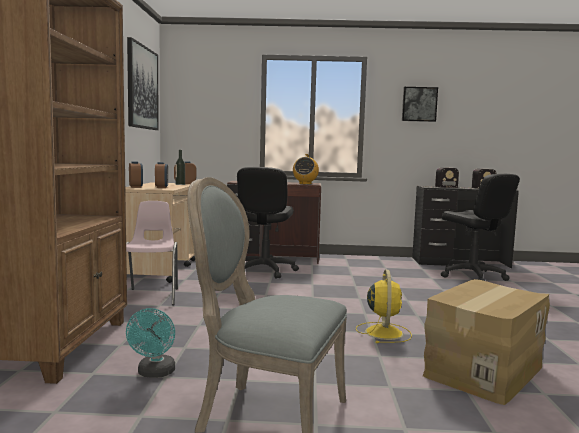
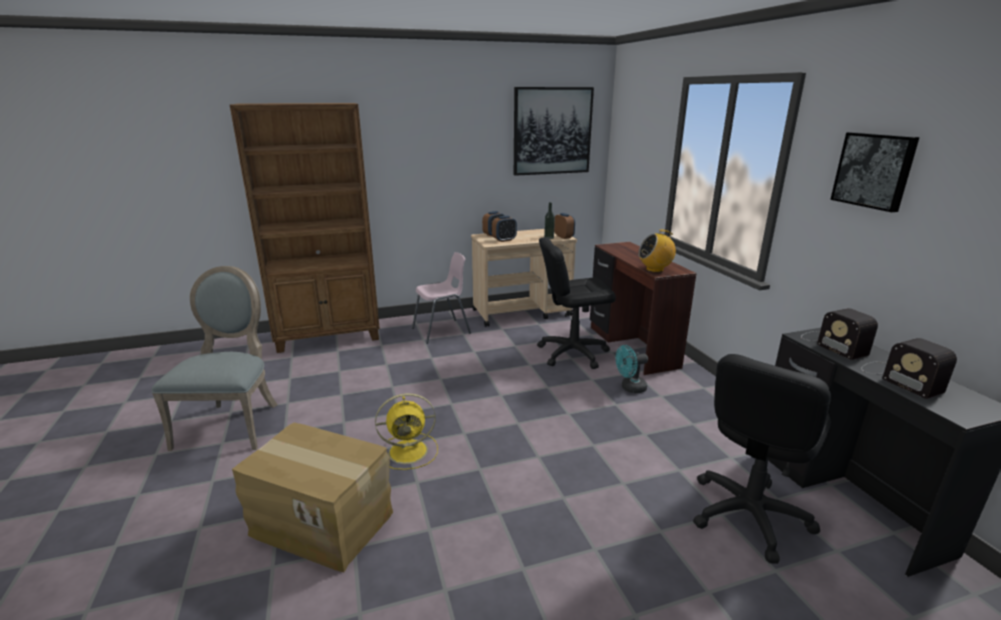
camera: 70 degrees right, 15 degrees up
turquoise fan [126,308,175,378] -> turquoise fan moved to [616,345,648,393]

